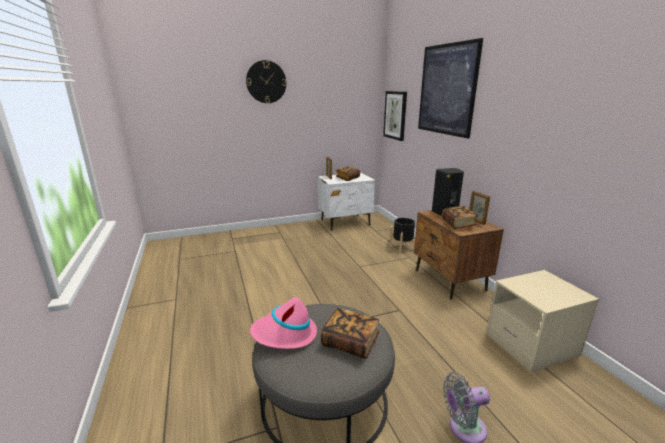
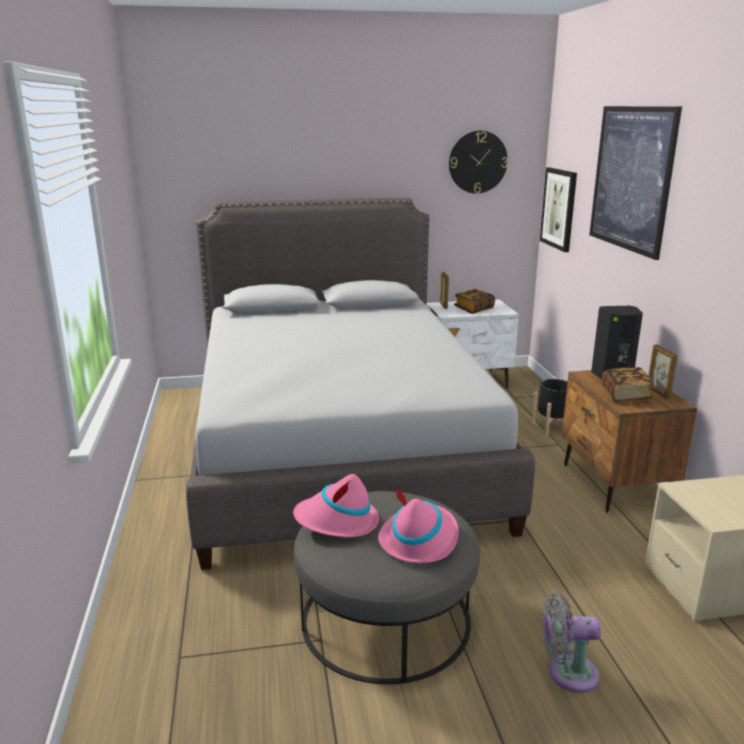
camera: 10 degrees right, 0 degrees up
wall clock [246,60,286,103] -> wall clock moved to [449,131,508,194]
book [321,308,379,359] -> pink hat [378,487,458,563]
none -> grey bed [186,198,535,570]

